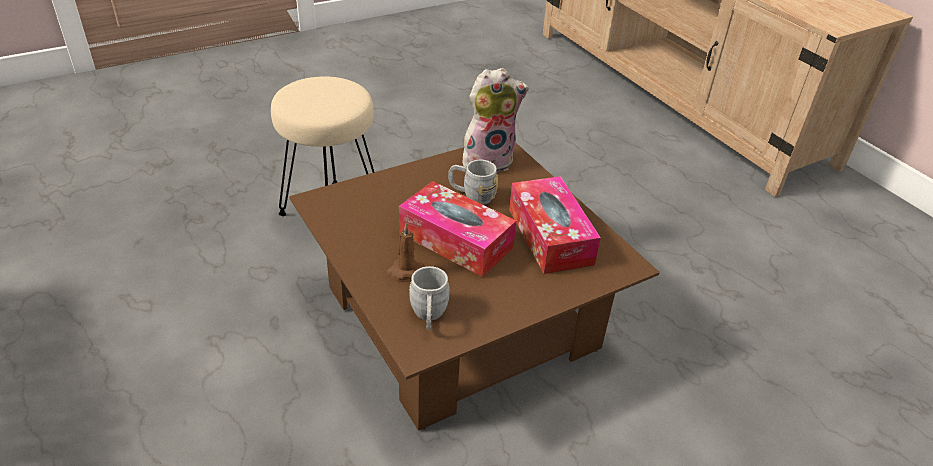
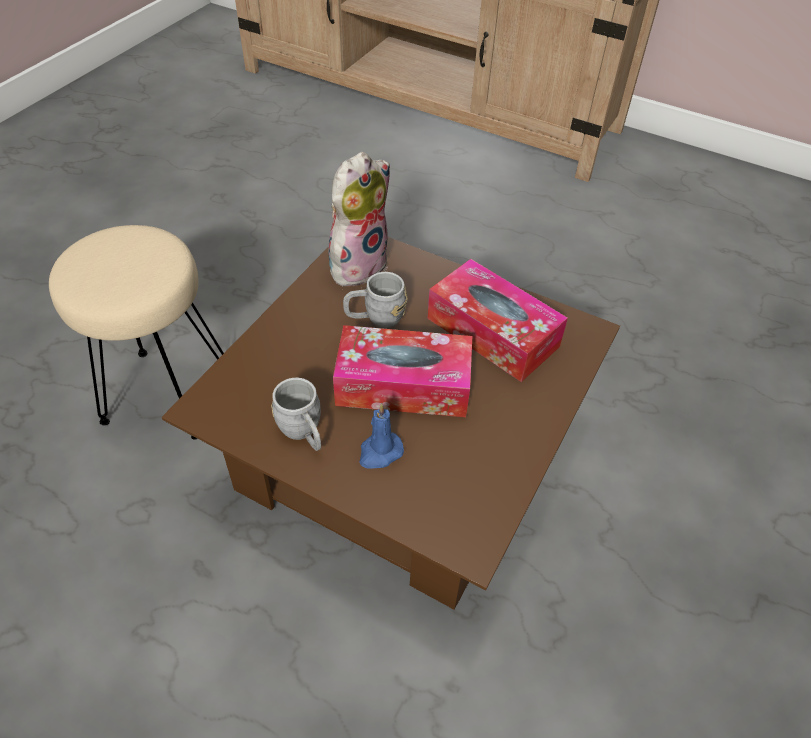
camera: 30 degrees left, 10 degrees up
brown candle [386,223,424,280] -> blue candle [359,403,404,469]
grey mug [409,266,450,330] -> grey mug moved to [271,378,321,451]

